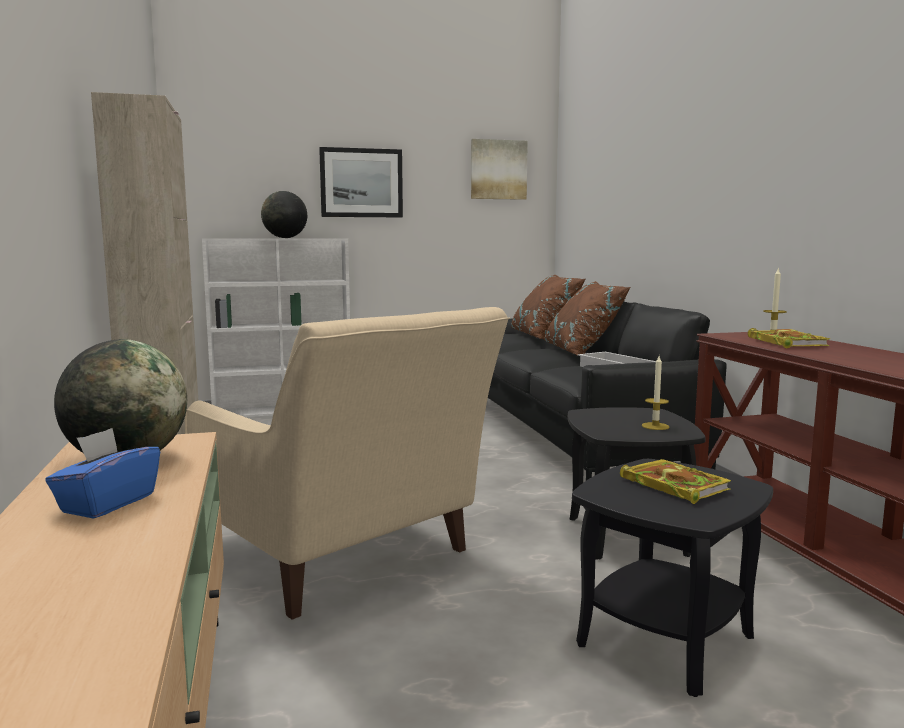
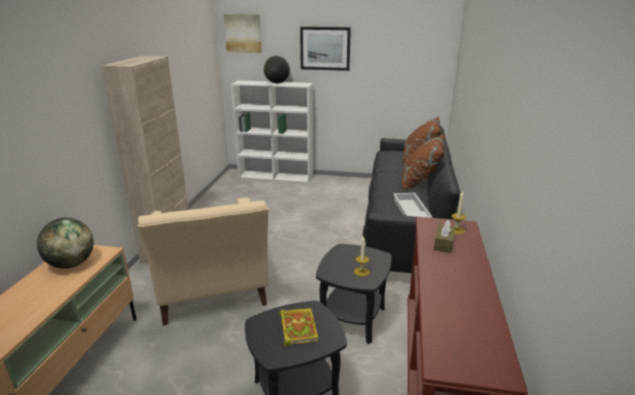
camera: 25 degrees right, 15 degrees up
blue tissue box [45,428,160,519] -> none
picture [471,139,528,200] -> picture moved to [224,14,261,53]
book [748,328,830,348] -> brown tissue box [434,220,455,253]

